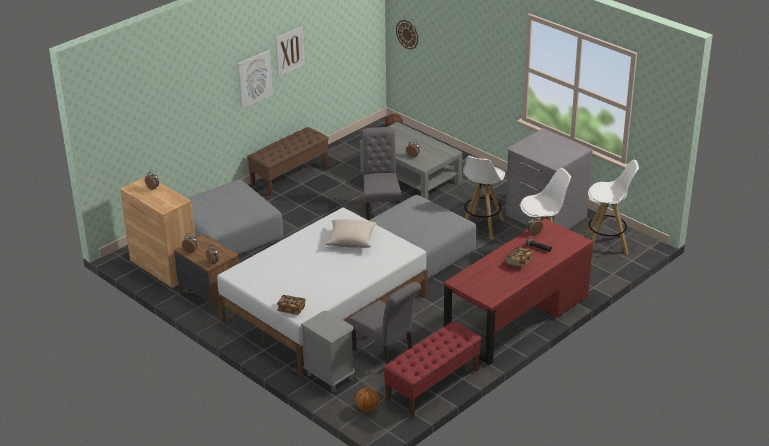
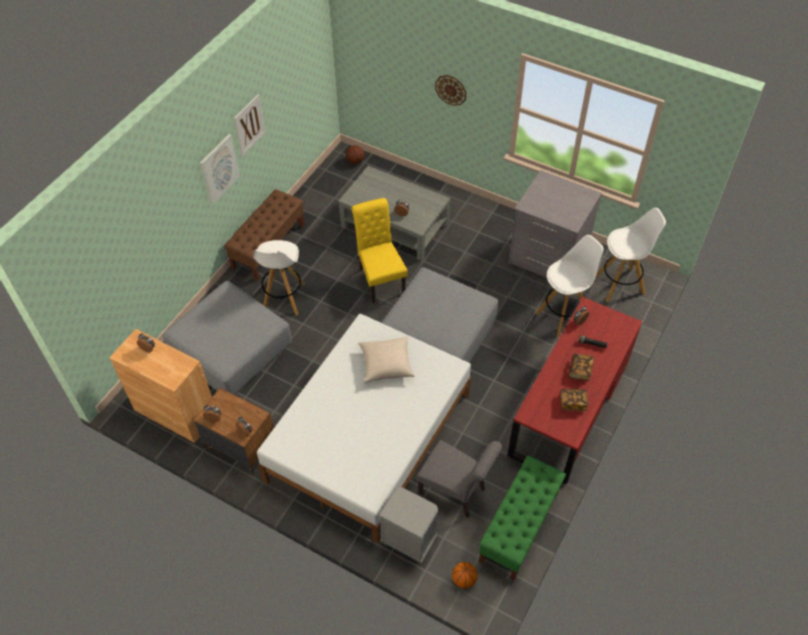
camera: 15 degrees left, 20 degrees up
book [277,295,305,315] -> book moved to [560,389,589,411]
grey chair [361,127,401,221] -> yellow chair [351,198,408,303]
red bench [383,321,482,417] -> green bench [479,456,566,581]
wall clock [396,20,418,50] -> wall clock moved to [435,75,466,106]
white stool [463,156,505,240] -> white stool moved to [253,240,305,315]

